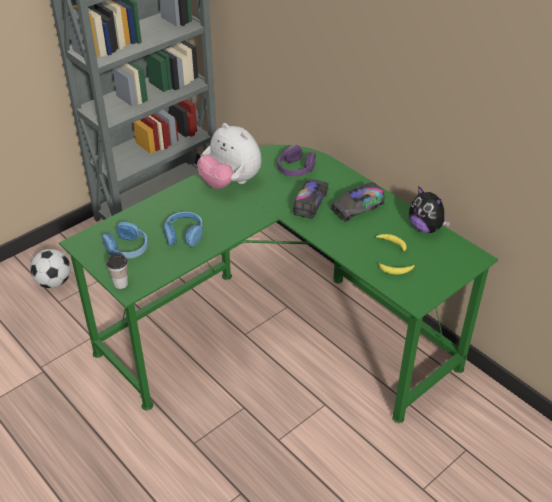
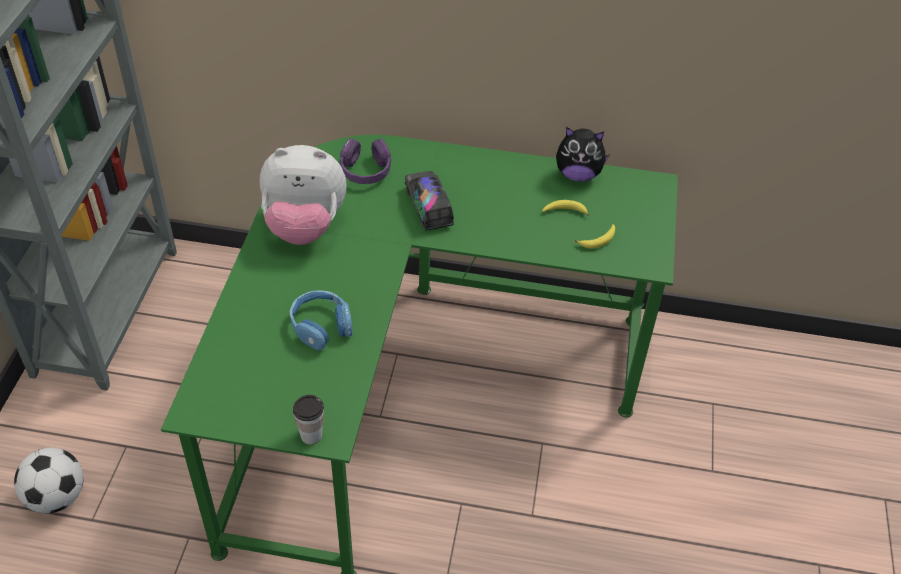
camera: 40 degrees left, 5 degrees up
blue headphones [102,222,148,258] -> none
toy truck [331,182,385,222] -> none

